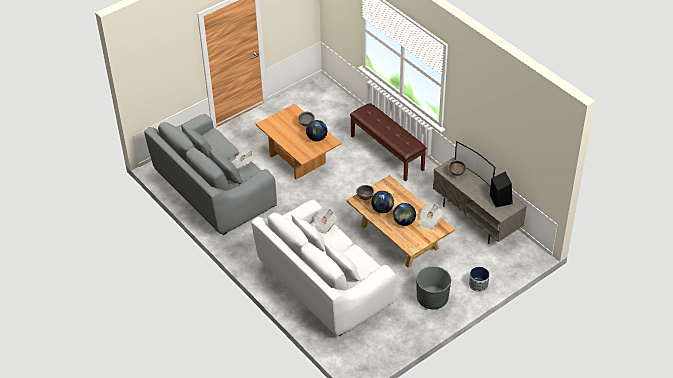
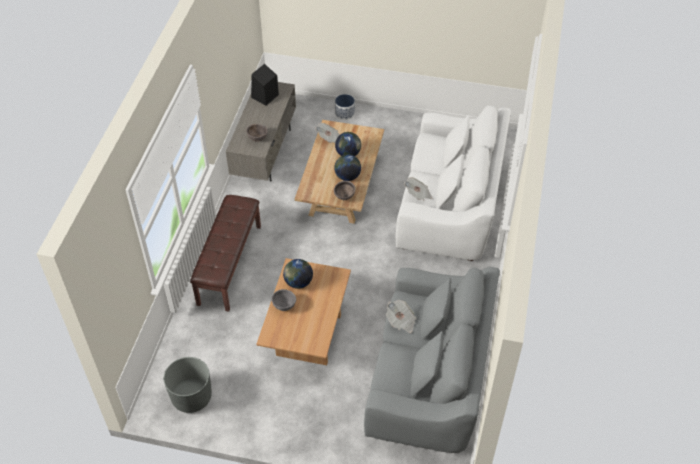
camera: 130 degrees left, 5 degrees up
grey planter [416,266,451,309] -> grey planter moved to [164,357,212,413]
television [455,141,495,186] -> none

